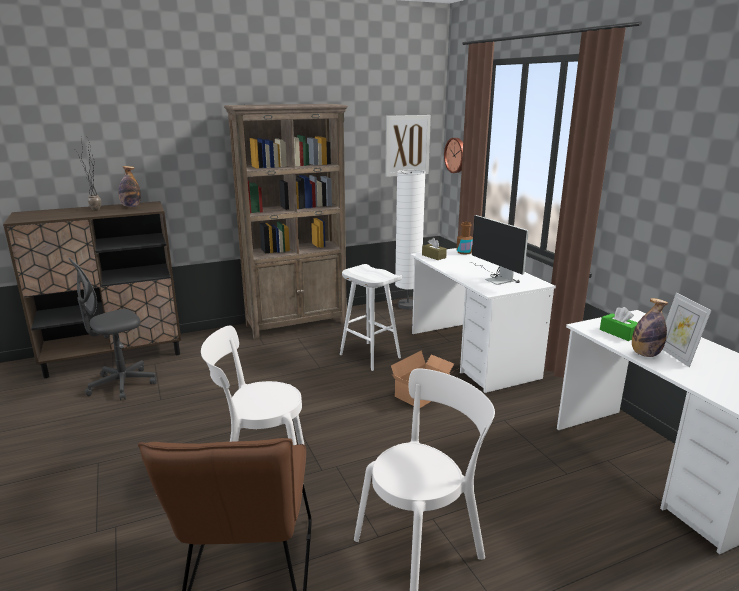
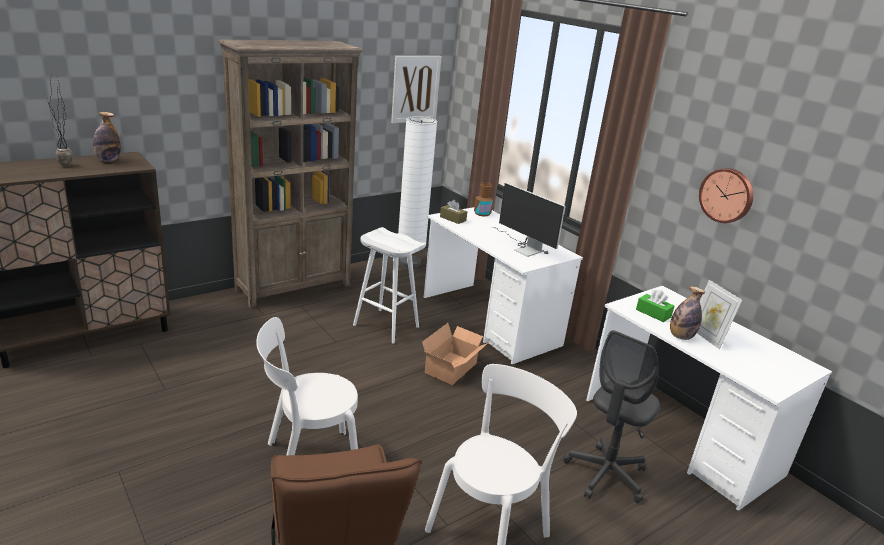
camera: 15 degrees left, 5 degrees up
grey office chair [68,258,157,400] -> grey office chair moved to [563,330,660,503]
wall clock [444,138,463,173] -> wall clock moved to [699,168,753,223]

